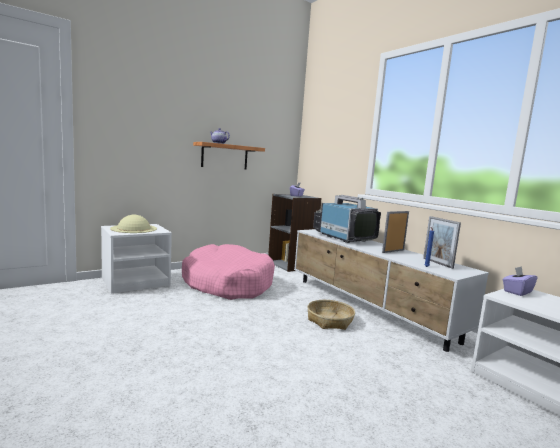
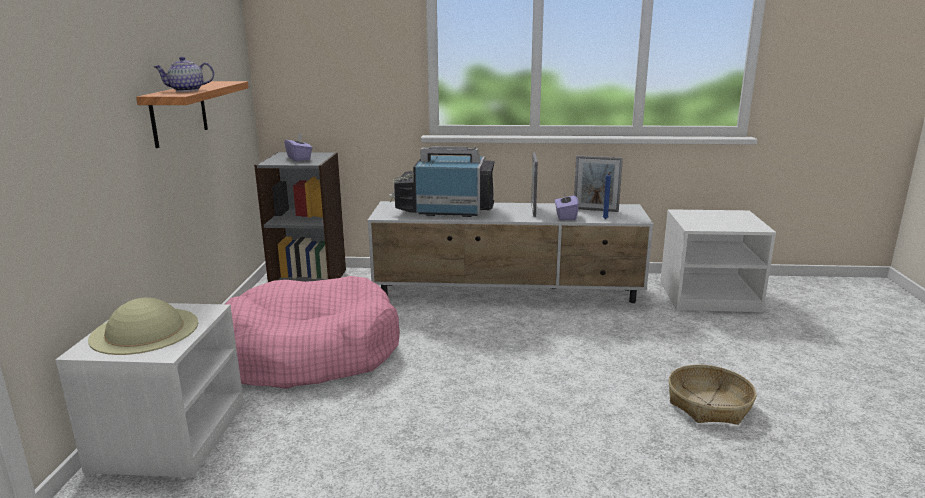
camera: 50 degrees left, 10 degrees up
basket [307,300,355,330] -> basket moved to [668,365,756,425]
purple tissue box [503,266,537,296] -> purple tissue box moved to [555,190,579,220]

